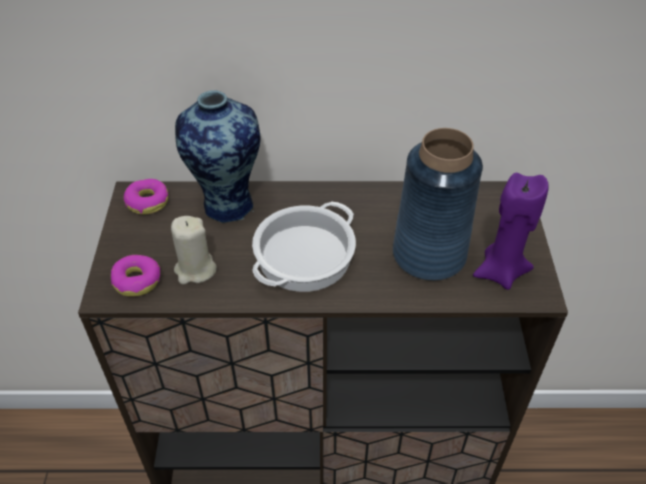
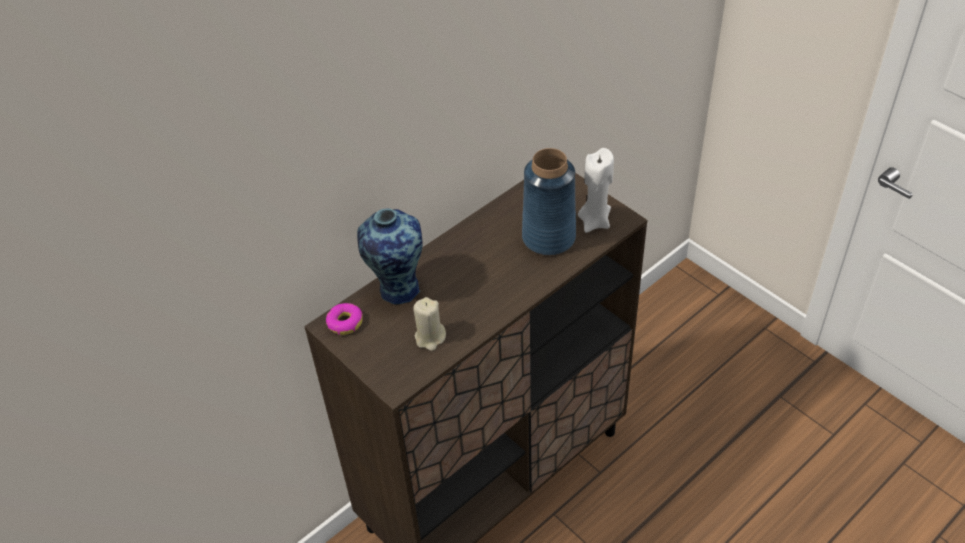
camera: 40 degrees left, 0 degrees up
donut [111,255,160,297] -> none
cooking pot [252,202,356,292] -> none
purple candle [473,173,549,290] -> white candle [578,148,614,233]

